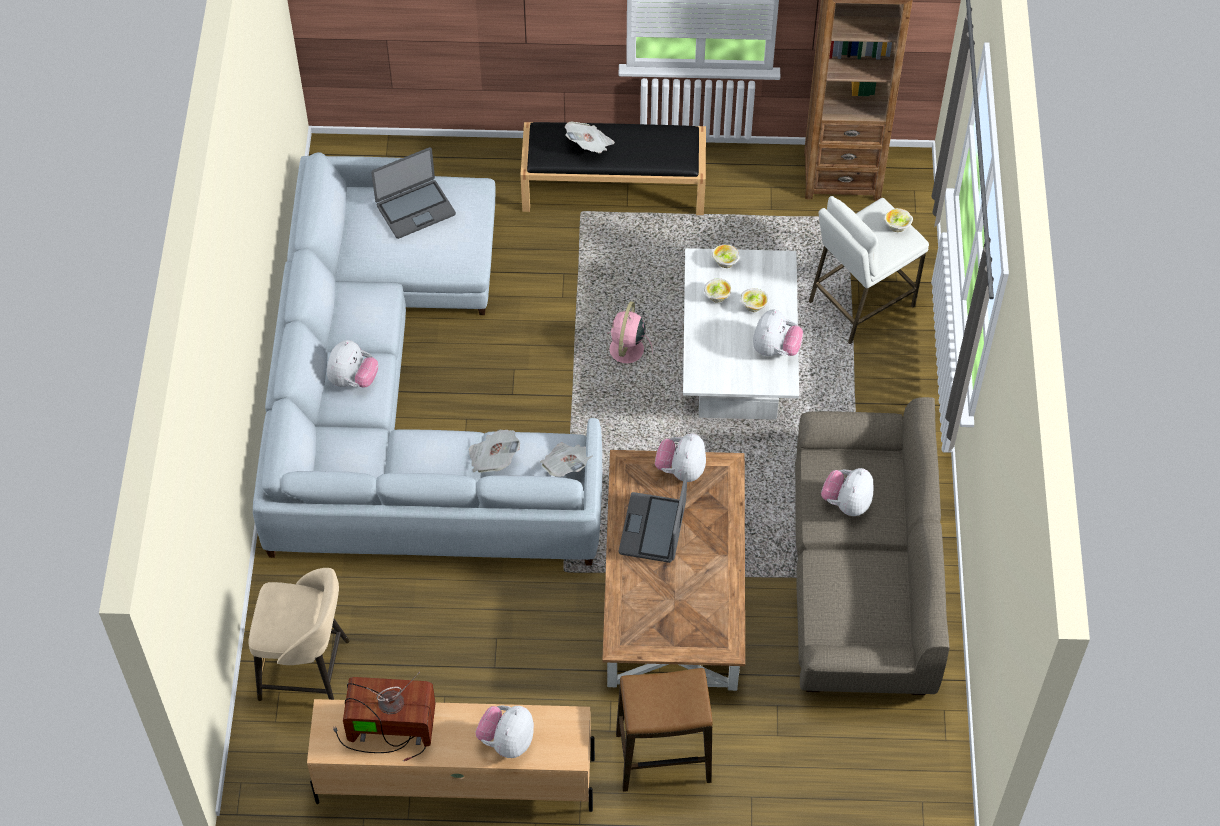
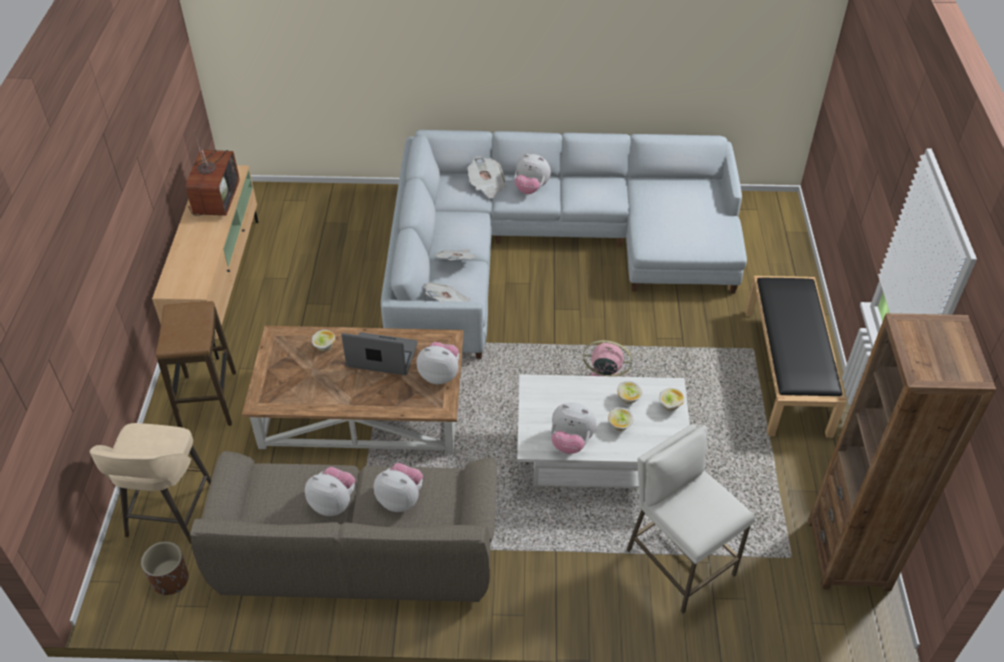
camera: 90 degrees right, 10 degrees down
beige stool [248,568,350,701] -> beige stool moved to [90,423,212,544]
laptop [371,147,456,239] -> none
plush toy [475,705,534,758] -> plush toy moved to [305,467,355,516]
newspaper [565,121,615,153] -> newspaper moved to [467,156,506,198]
bowl [885,208,913,232] -> bowl moved to [312,330,336,352]
none -> brown planter [141,542,189,595]

